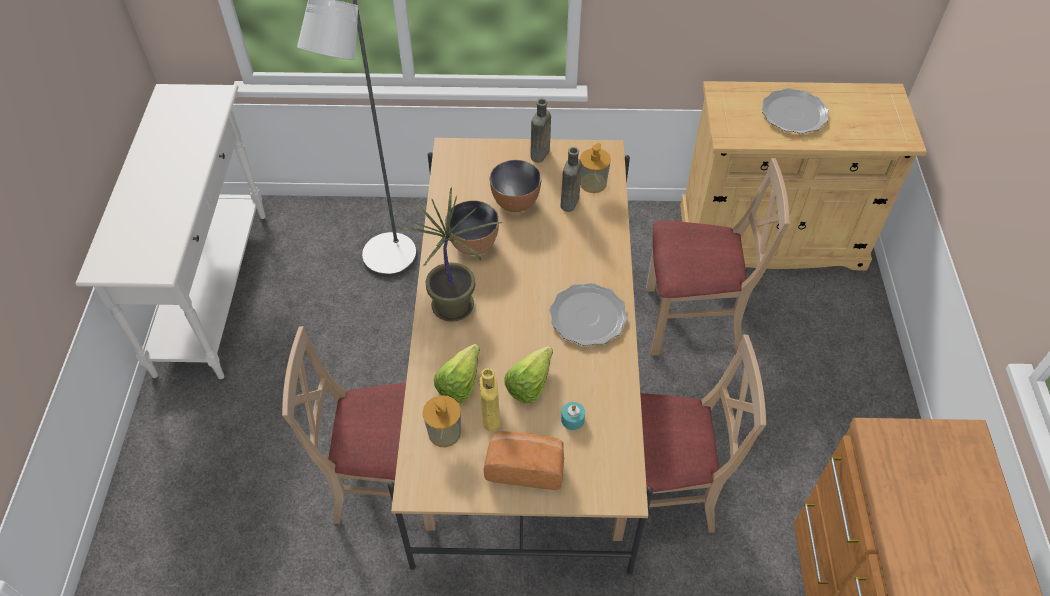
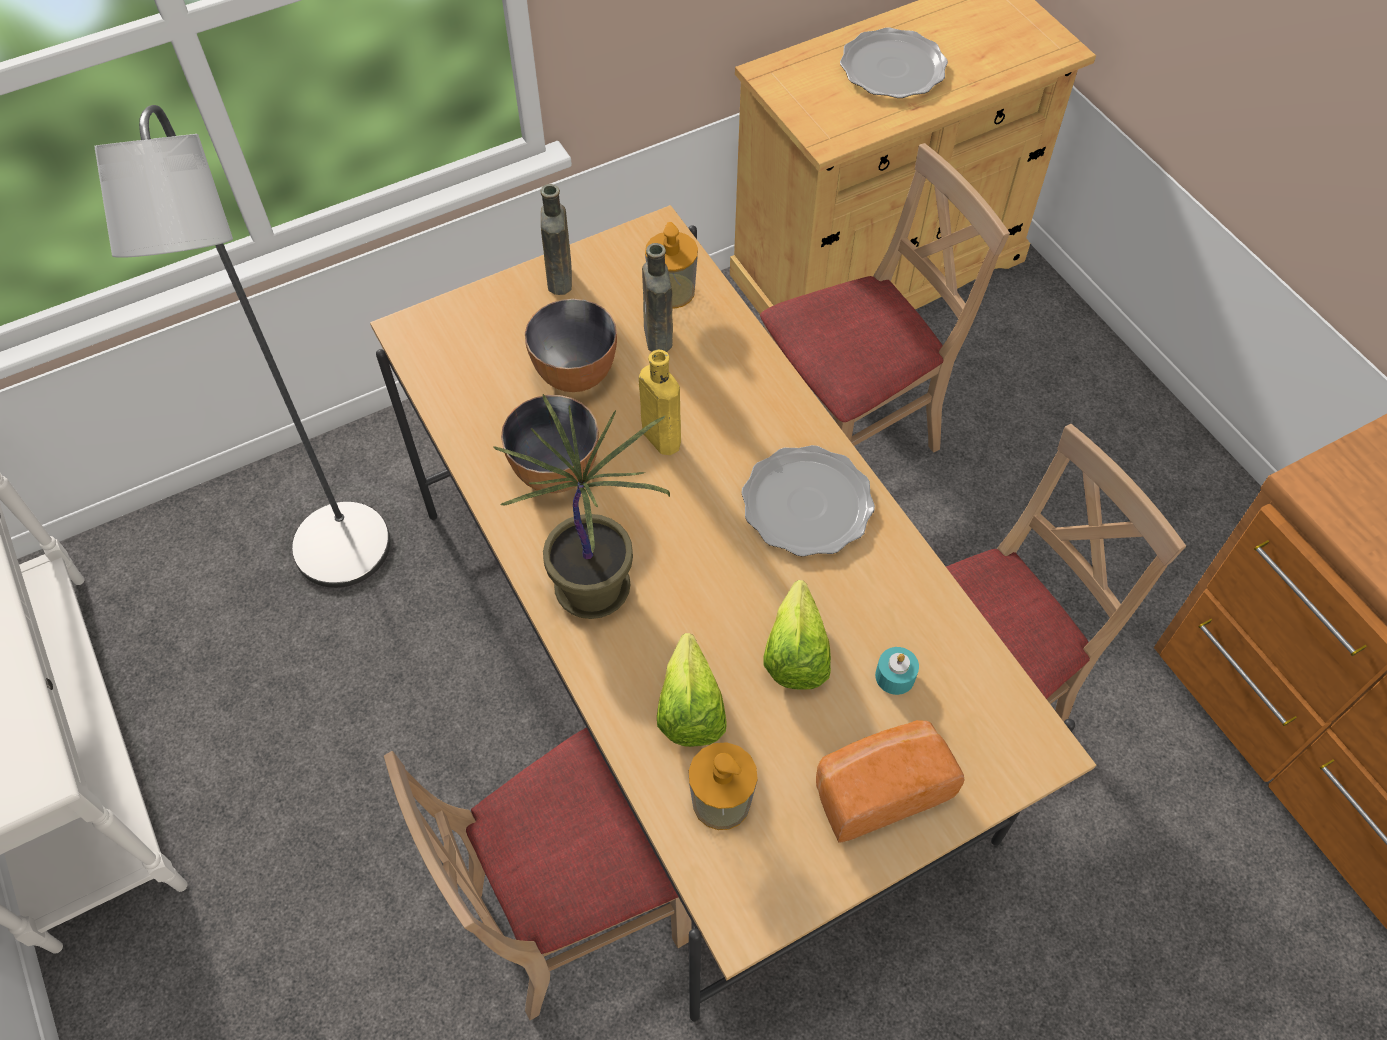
camera: 30 degrees left, 5 degrees up
yellow bottle [479,368,501,431] -> yellow bottle moved to [639,350,681,455]

